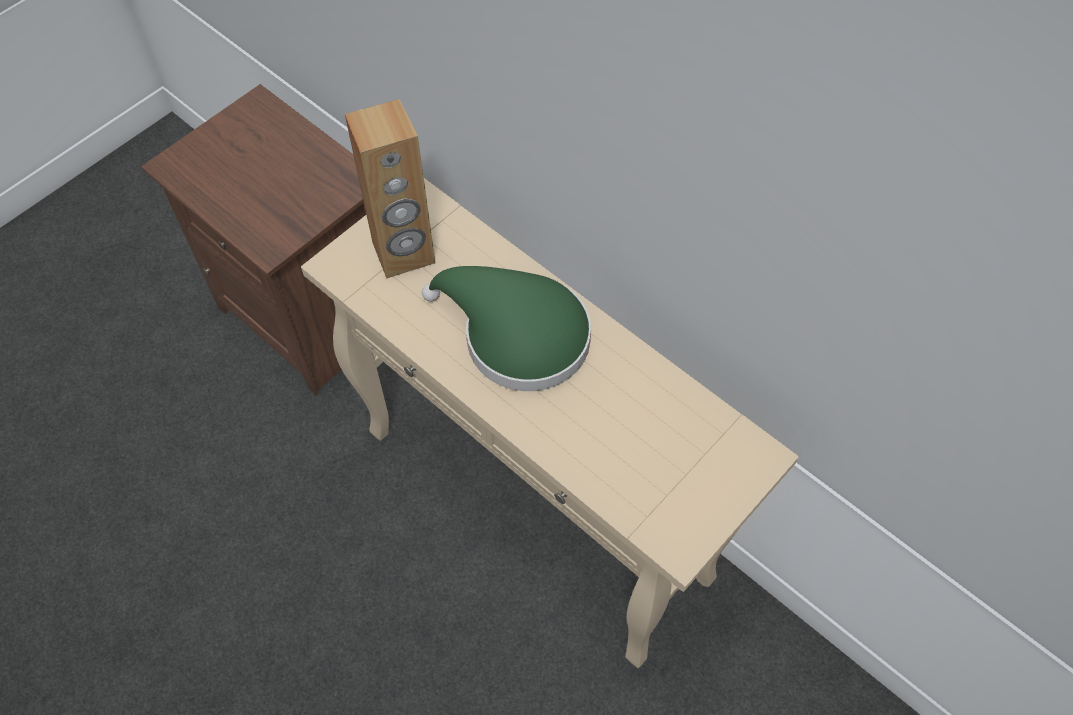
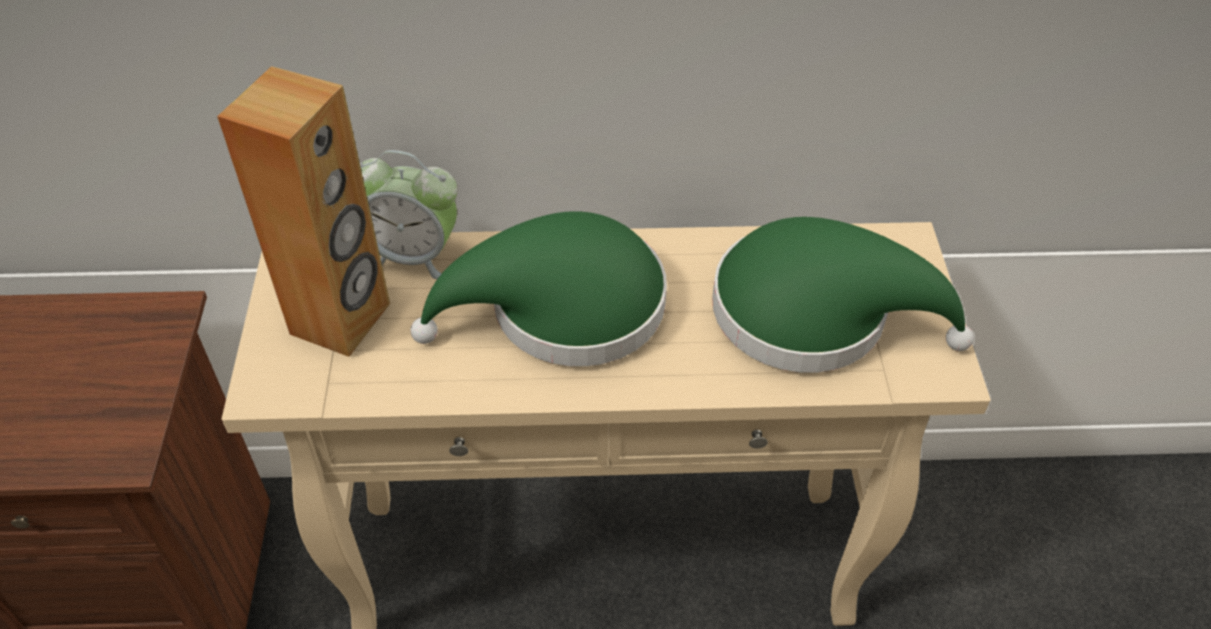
camera: 45 degrees left, 10 degrees down
none -> alarm clock [360,150,457,279]
none -> green hat [712,217,974,373]

